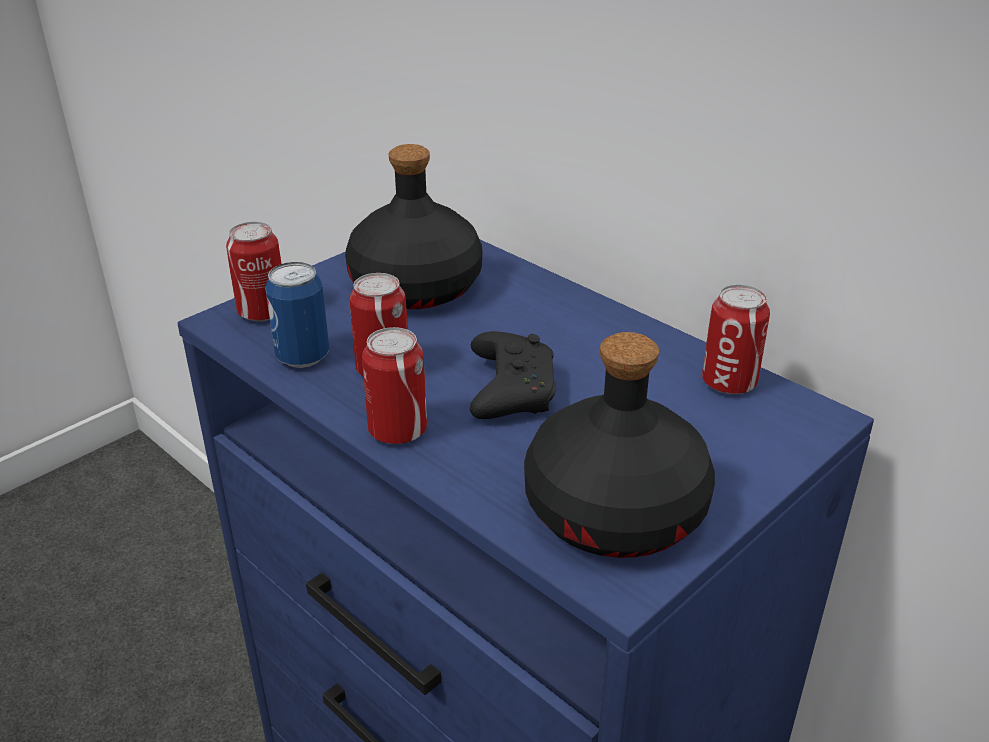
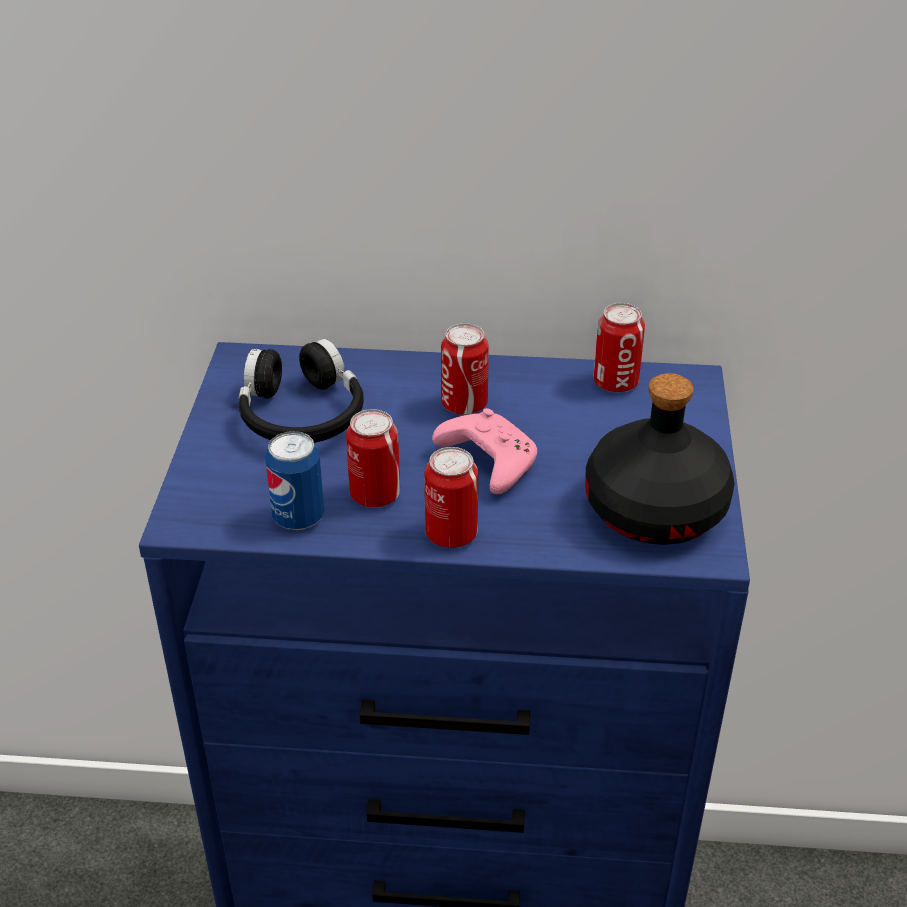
camera: 40 degrees left, 5 degrees up
can [226,222,281,321] -> can moved to [441,323,489,415]
black bottle [345,144,483,309] -> black headphones [239,339,364,443]
black game controller [470,331,556,419] -> pink game controller [432,408,537,494]

